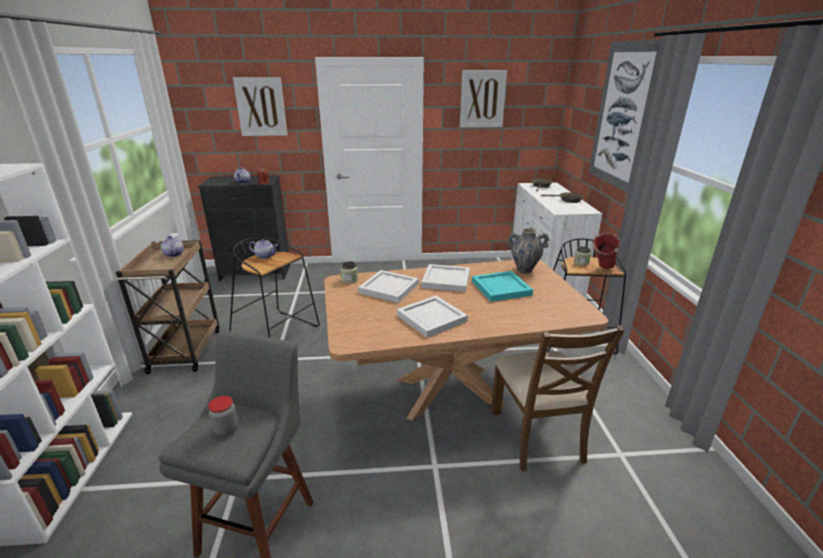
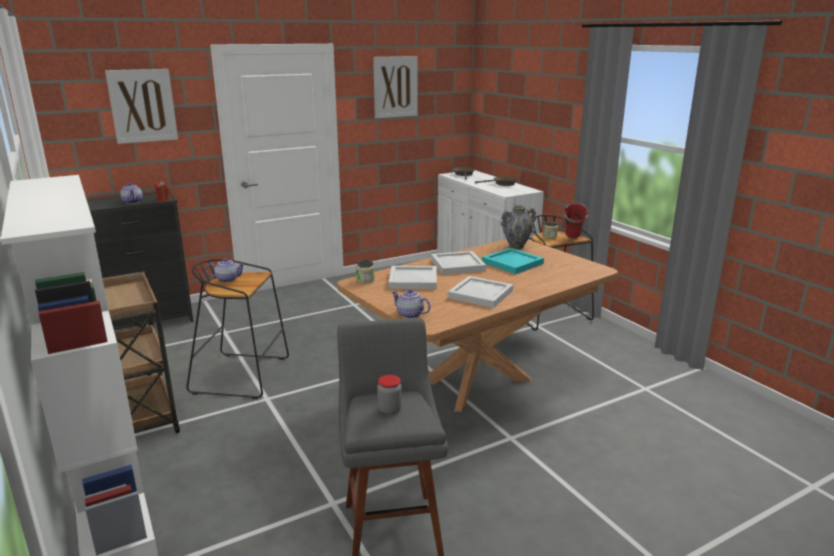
camera: 25 degrees left, 5 degrees down
teapot [161,236,184,257] -> teapot moved to [391,289,431,319]
brown chair [491,325,625,471] -> none
picture [589,39,662,193] -> none

